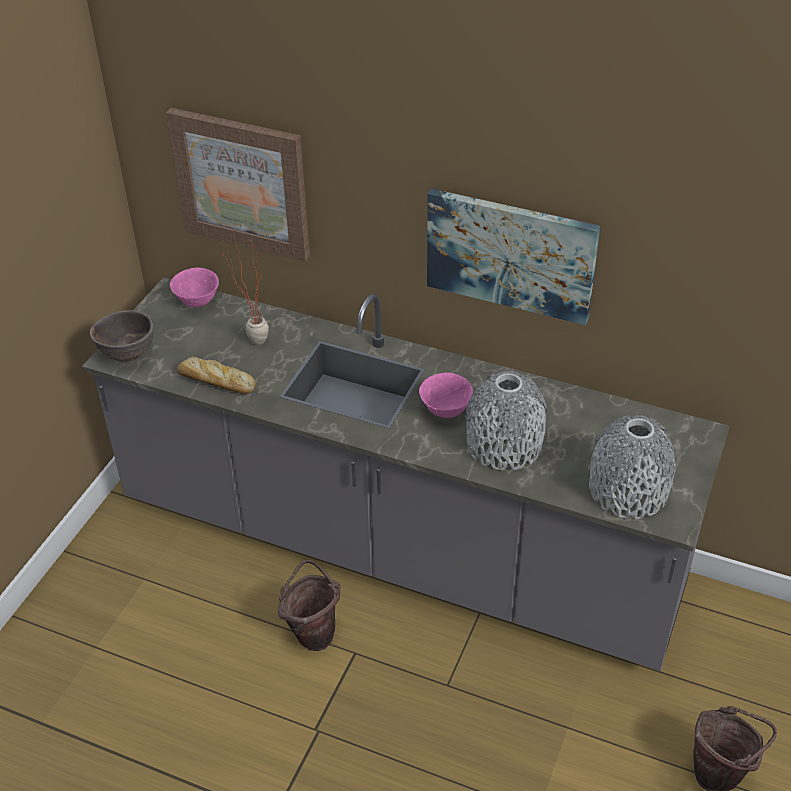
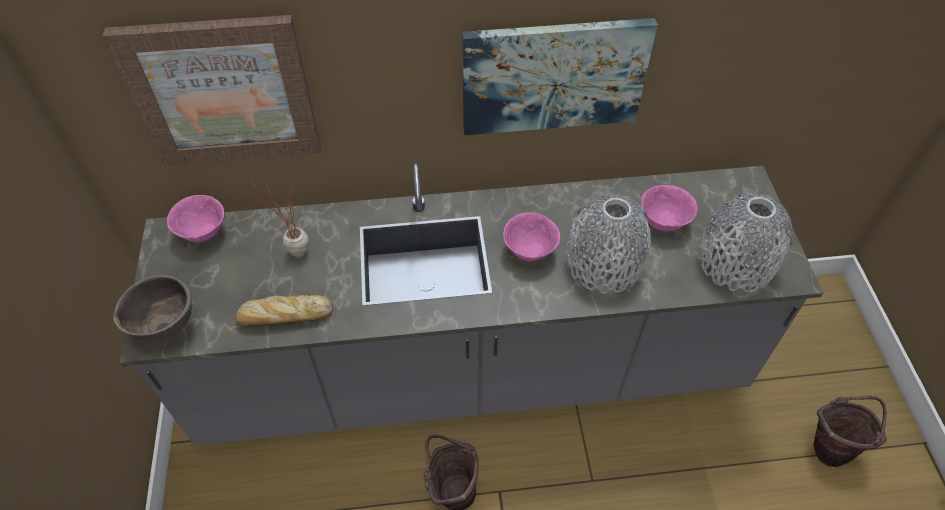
camera: 30 degrees left, 10 degrees up
none -> pink bowl [641,185,697,231]

